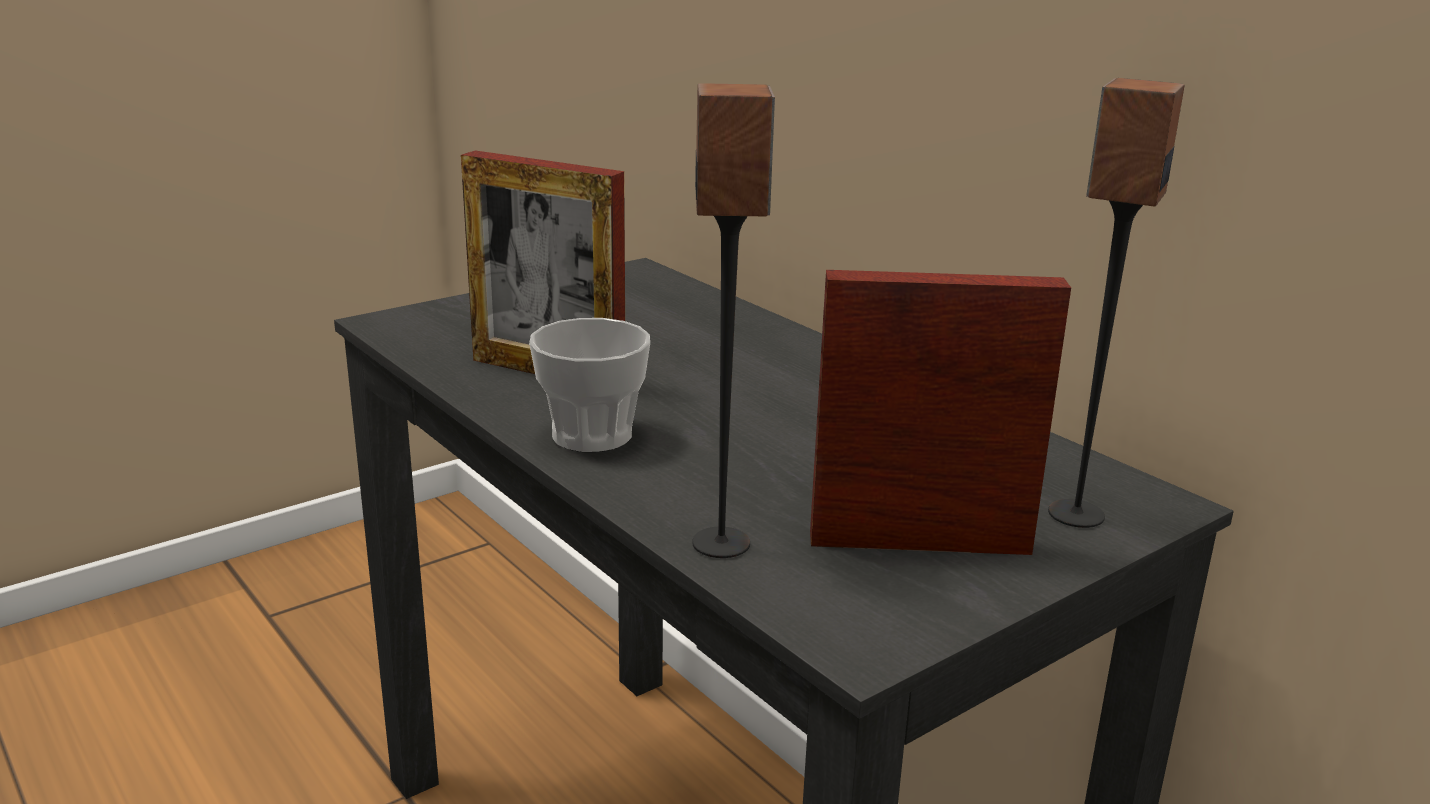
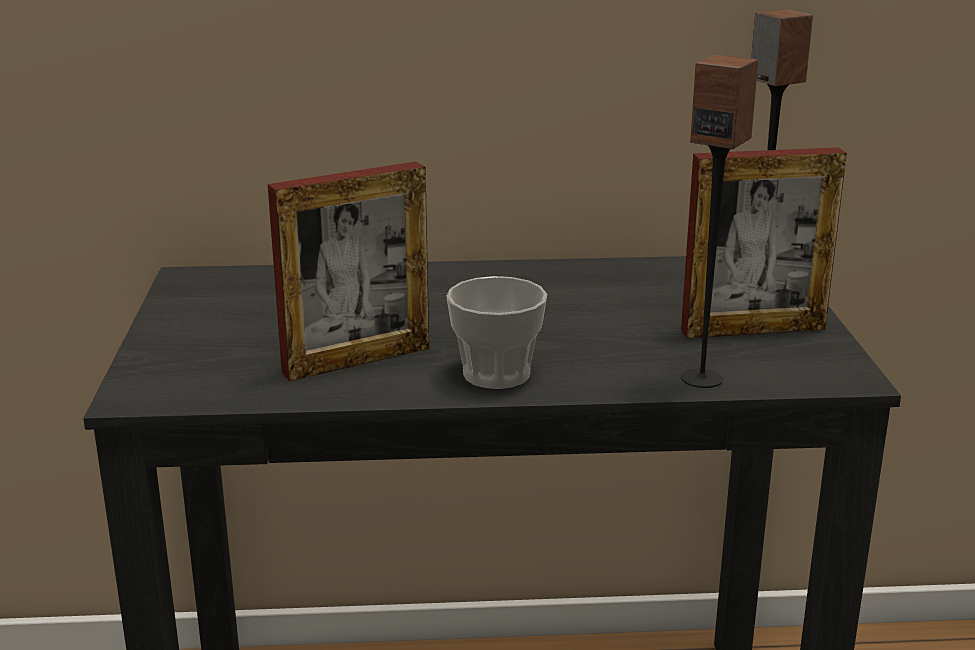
camera: 55 degrees left, 0 degrees up
picture frame [810,270,1071,555] -> picture frame turned 135 degrees counterclockwise [681,147,847,338]

